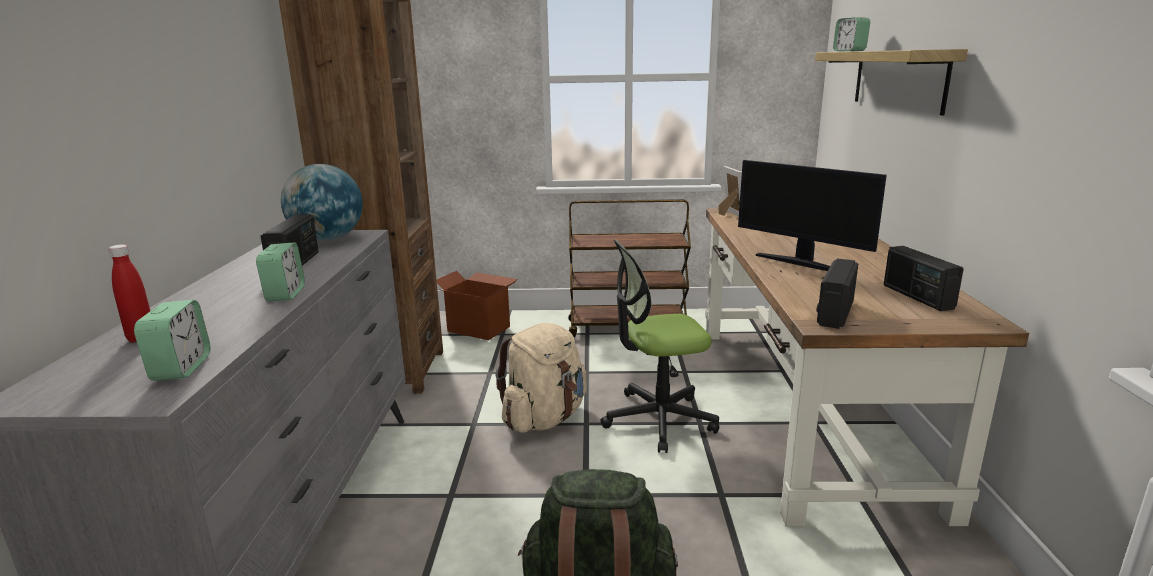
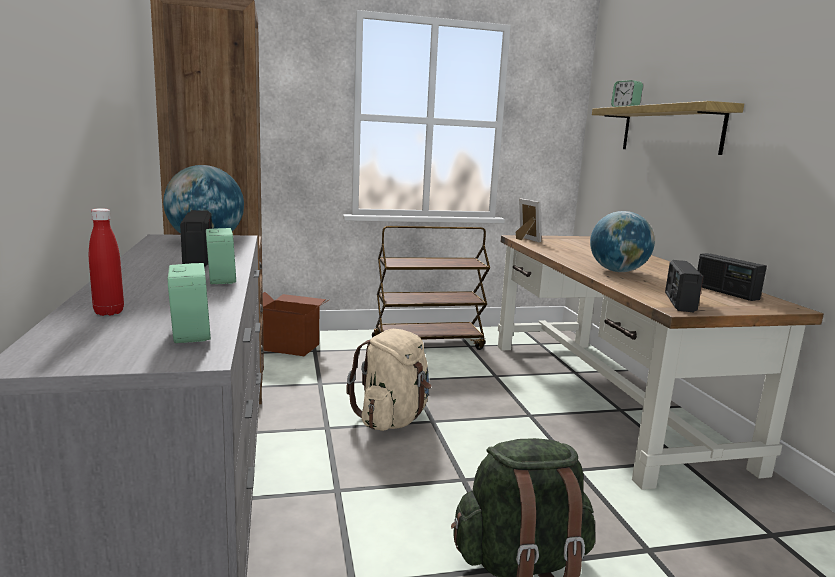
camera: 15 degrees left, 5 degrees down
office chair [600,239,719,453] -> none
monitor [738,160,887,271] -> globe [590,211,655,272]

